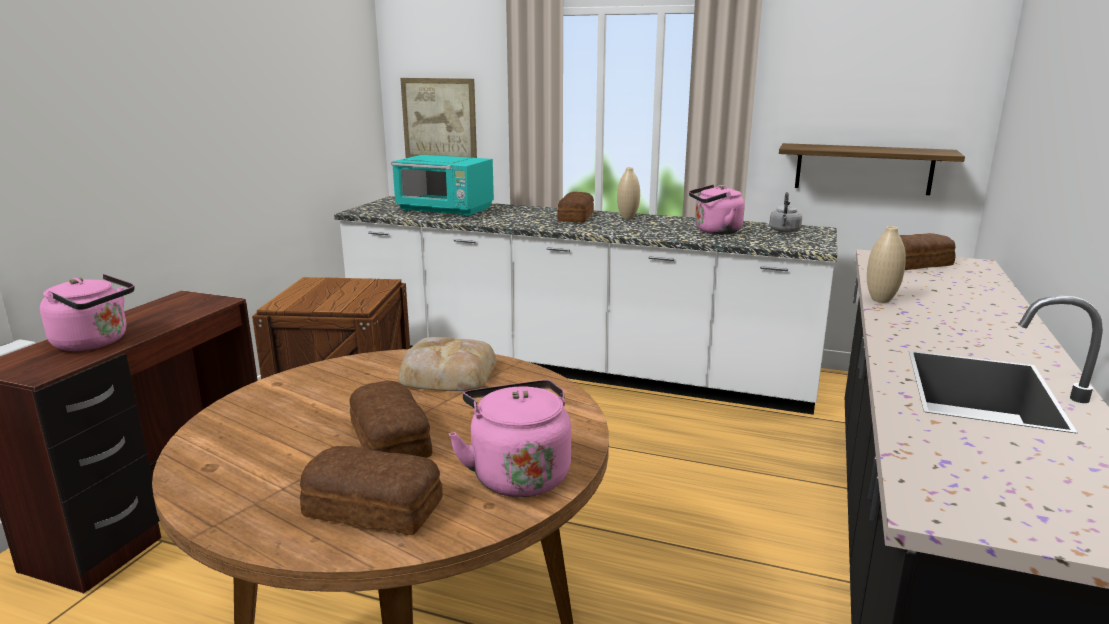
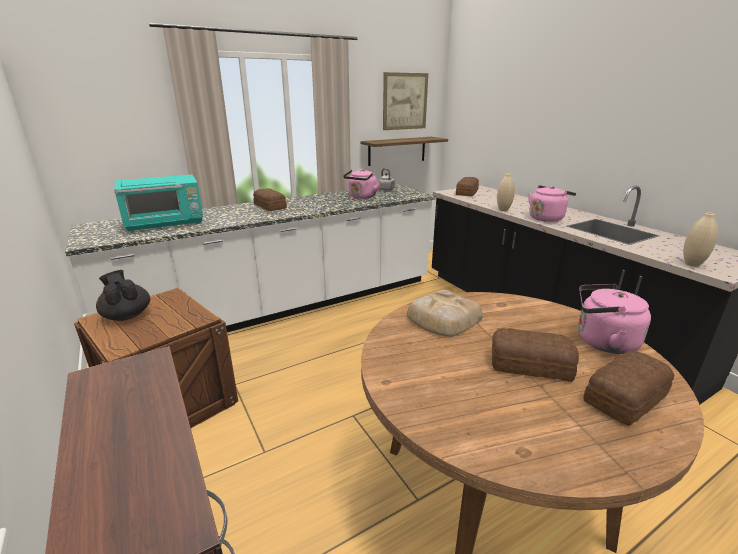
camera: 50 degrees left, 5 degrees up
pink kettle [40,274,135,351] -> pink kettle moved to [528,185,576,222]
picture [400,78,477,158] -> picture moved to [383,72,428,130]
beige vase [617,167,640,219] -> beige vase moved to [683,212,718,266]
none -> black teapot [96,270,150,321]

